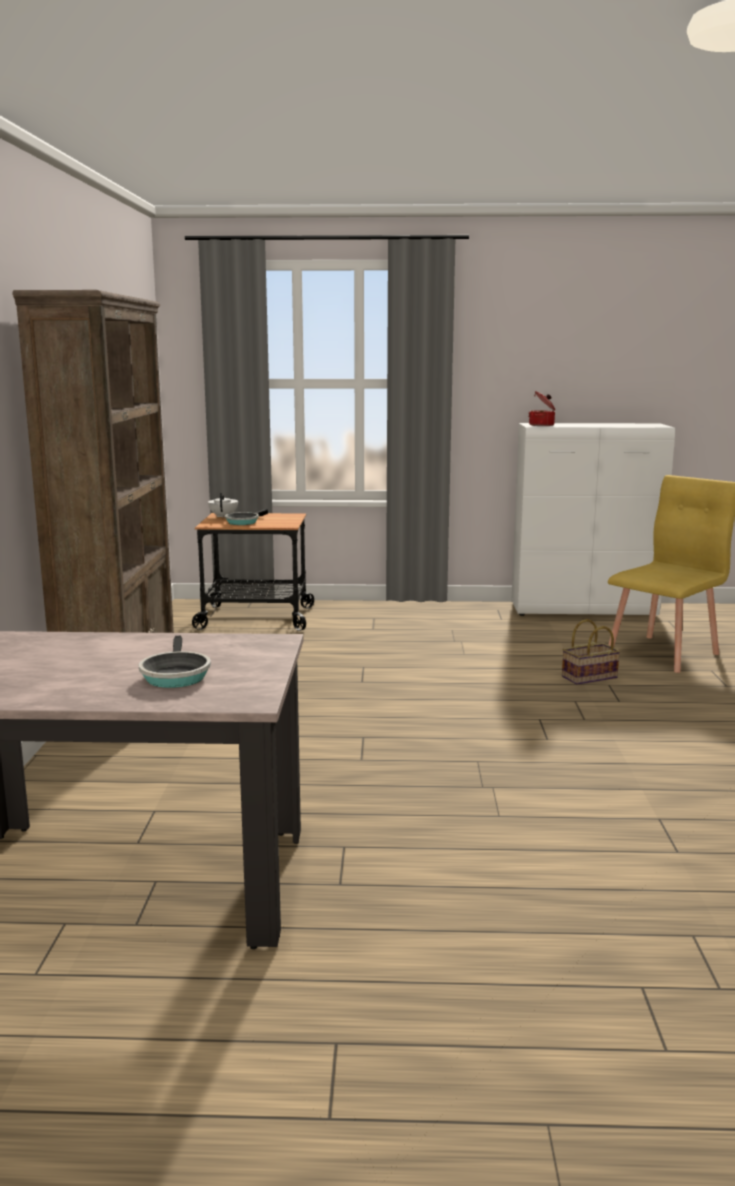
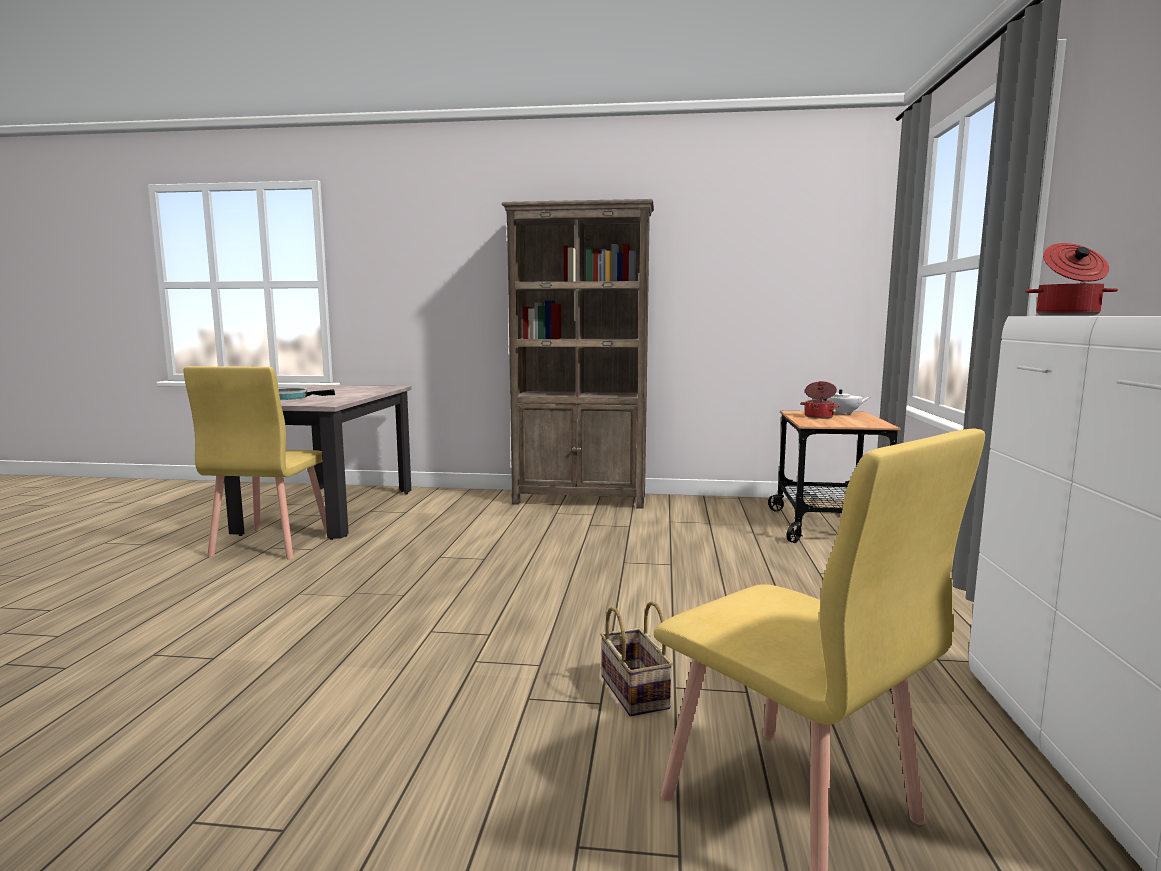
camera: 95 degrees right, 5 degrees down
frying pan [225,509,268,525] -> cooking pot [800,381,839,419]
none -> yellow chair [183,366,327,560]

